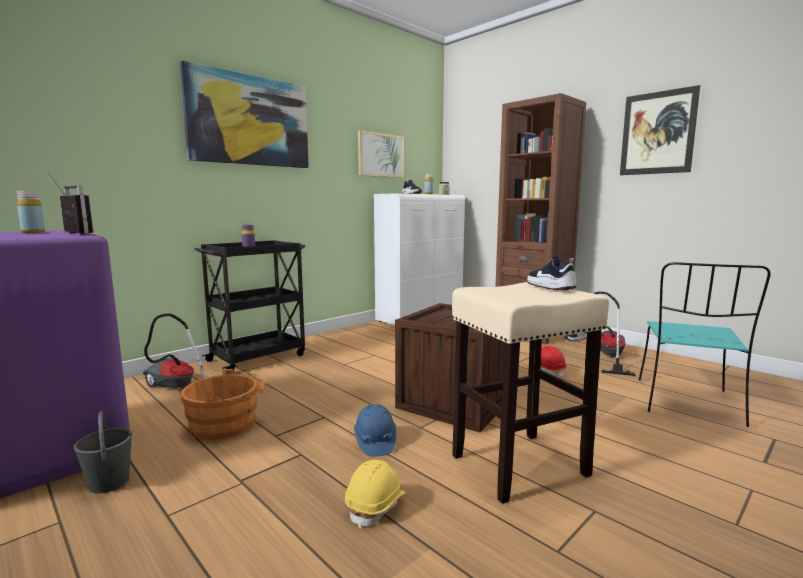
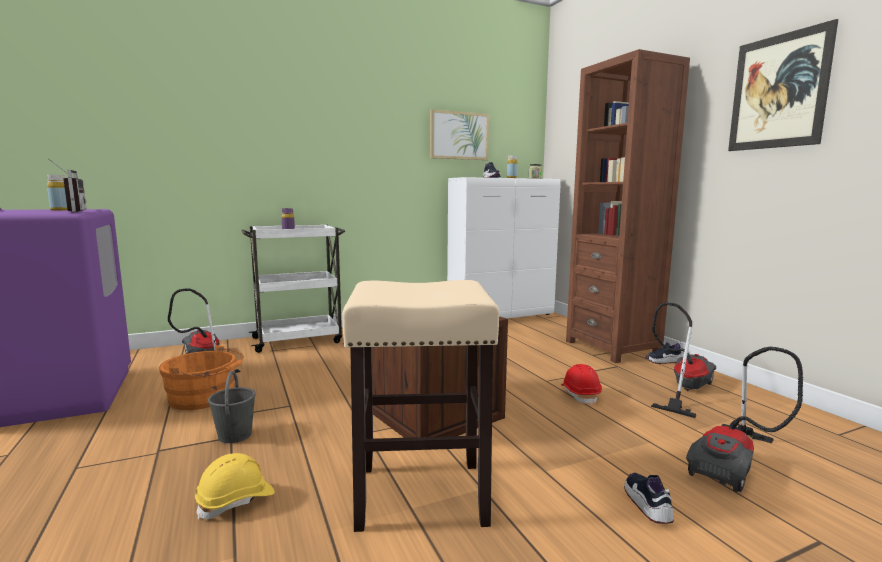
camera: 20 degrees right, 0 degrees up
grey bucket [74,411,132,494] -> grey bucket moved to [208,371,256,443]
picture [179,60,309,168] -> none
black cart [194,240,306,373] -> white cart [242,225,346,353]
blue hard hat [354,404,396,457] -> none
shoe [527,257,577,290] -> shoe moved to [624,473,674,524]
turquoise chair [639,262,771,427] -> vacuum cleaner [686,347,803,493]

